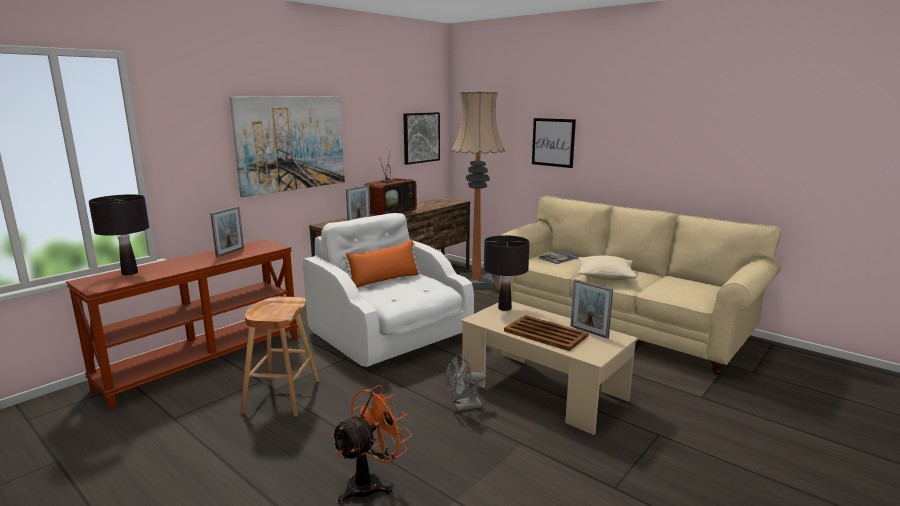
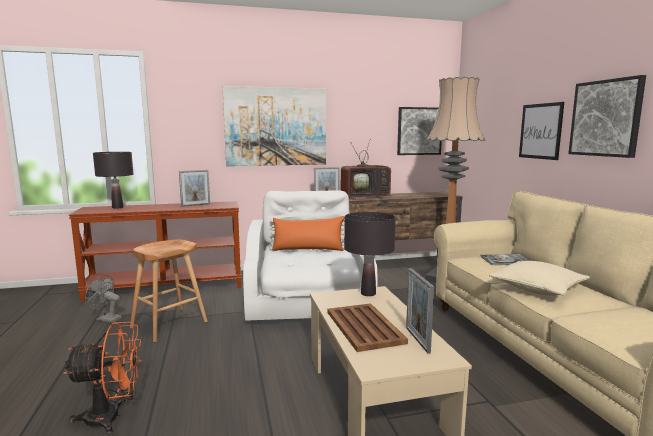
camera: 35 degrees right, 5 degrees down
grey fan [446,354,486,411] -> grey fan moved to [85,275,122,323]
none -> picture [568,75,646,158]

